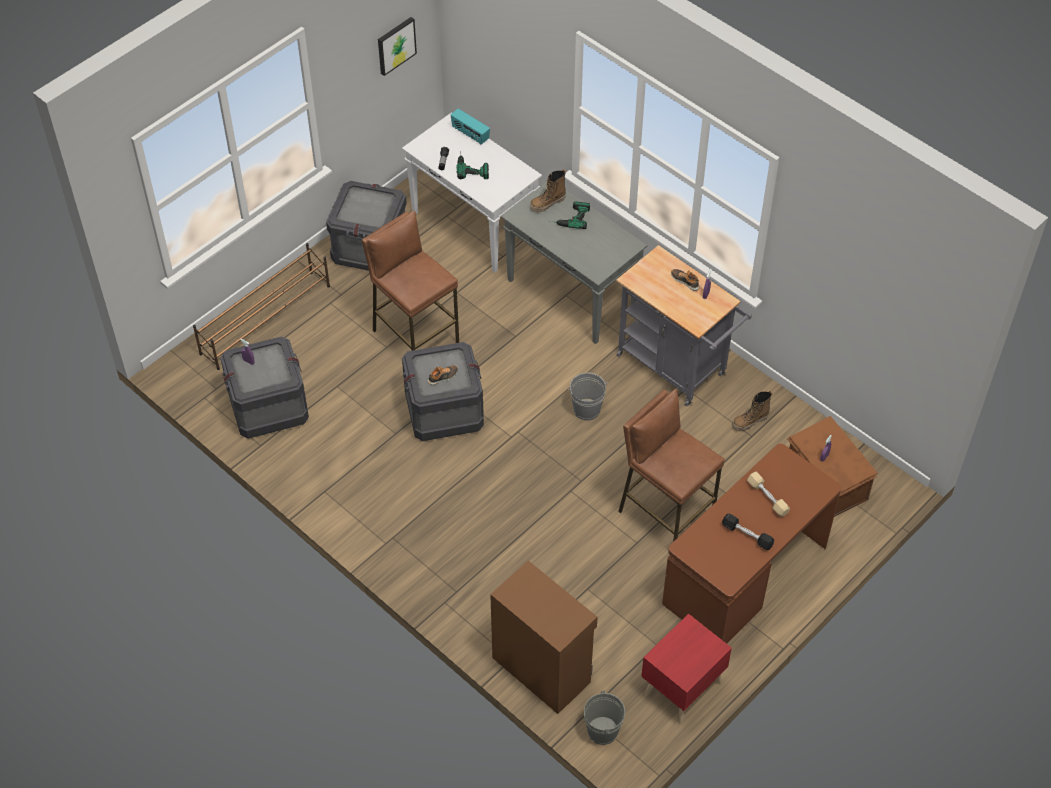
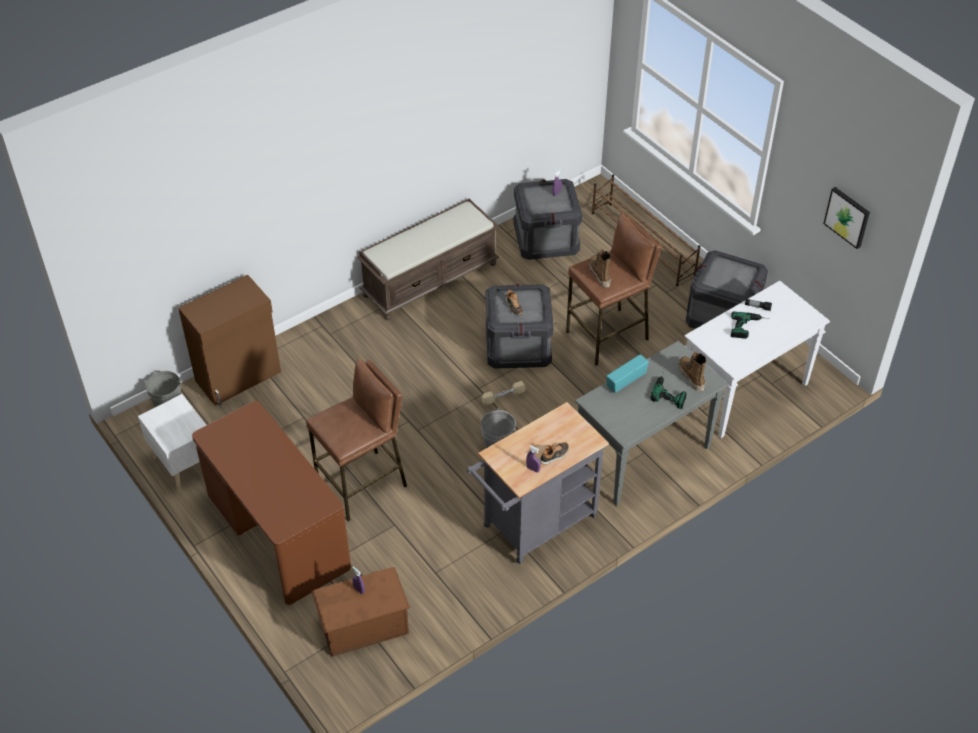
camera: 100 degrees right, 5 degrees down
radio [451,109,490,144] -> radio moved to [606,354,649,393]
red nightstand [641,614,732,724] -> white nightstand [138,394,206,493]
black dumbbell [722,514,774,550] -> none
boot [733,390,773,431] -> boot moved to [589,249,611,288]
beige dumbbell [747,472,790,517] -> beige dumbbell moved to [481,381,526,406]
none -> brown bench [357,199,499,320]

